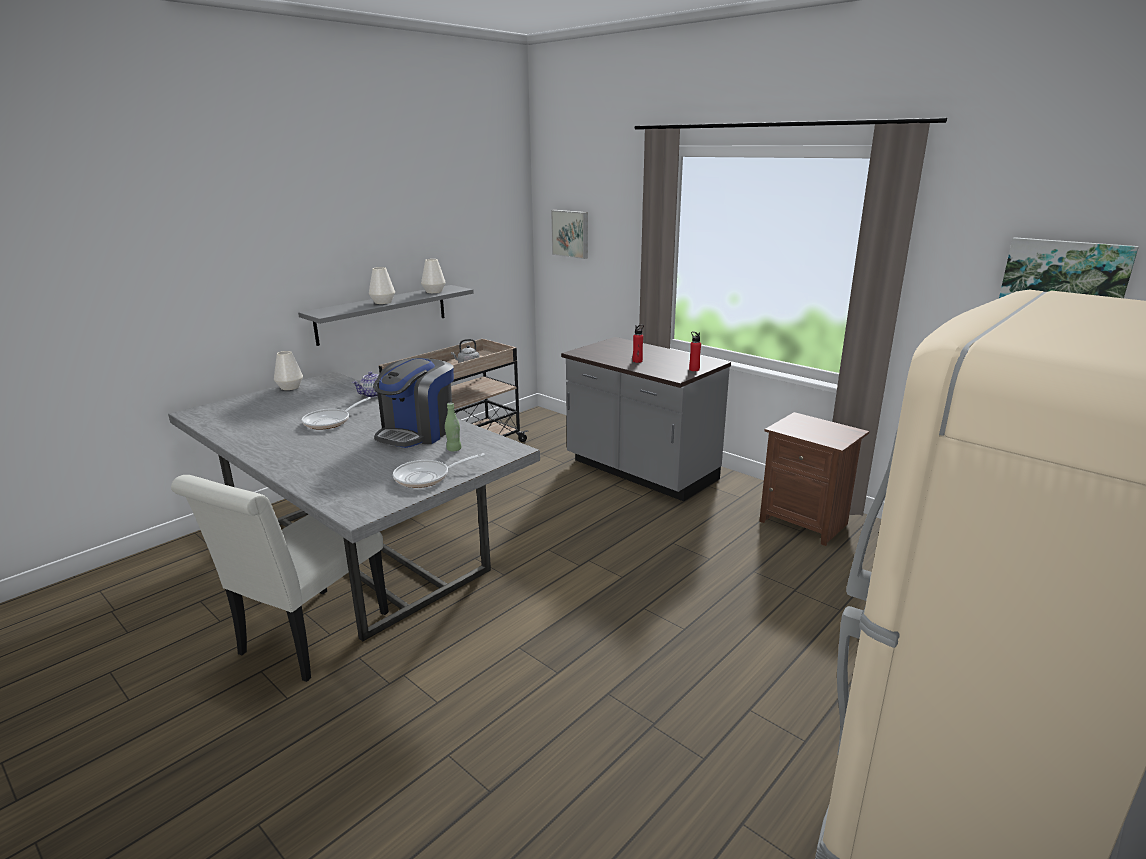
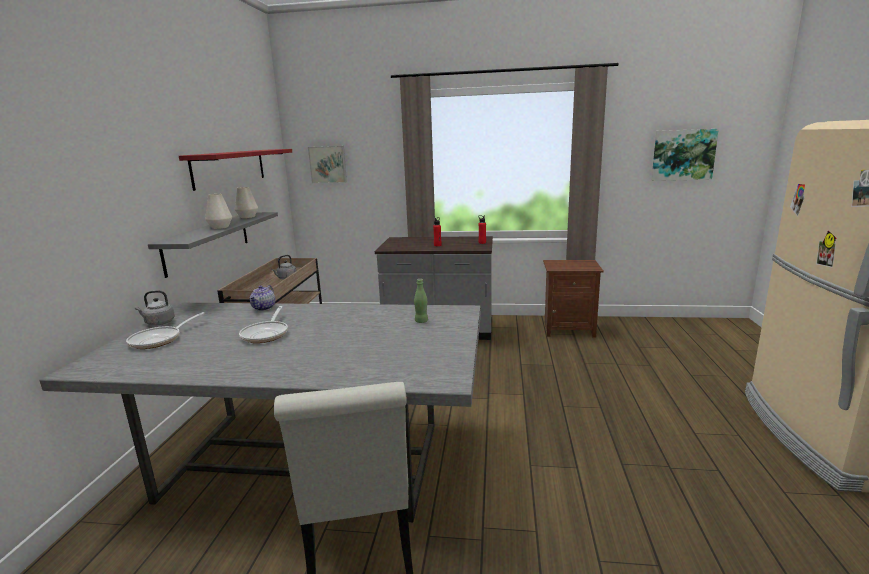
camera: 35 degrees left, 5 degrees down
white vase [274,351,303,390] -> grey kettle [135,290,175,326]
coffee machine [373,358,454,448] -> none
frying pan [393,453,485,488] -> frying pan moved to [126,312,205,349]
none -> red shelf [179,149,292,191]

